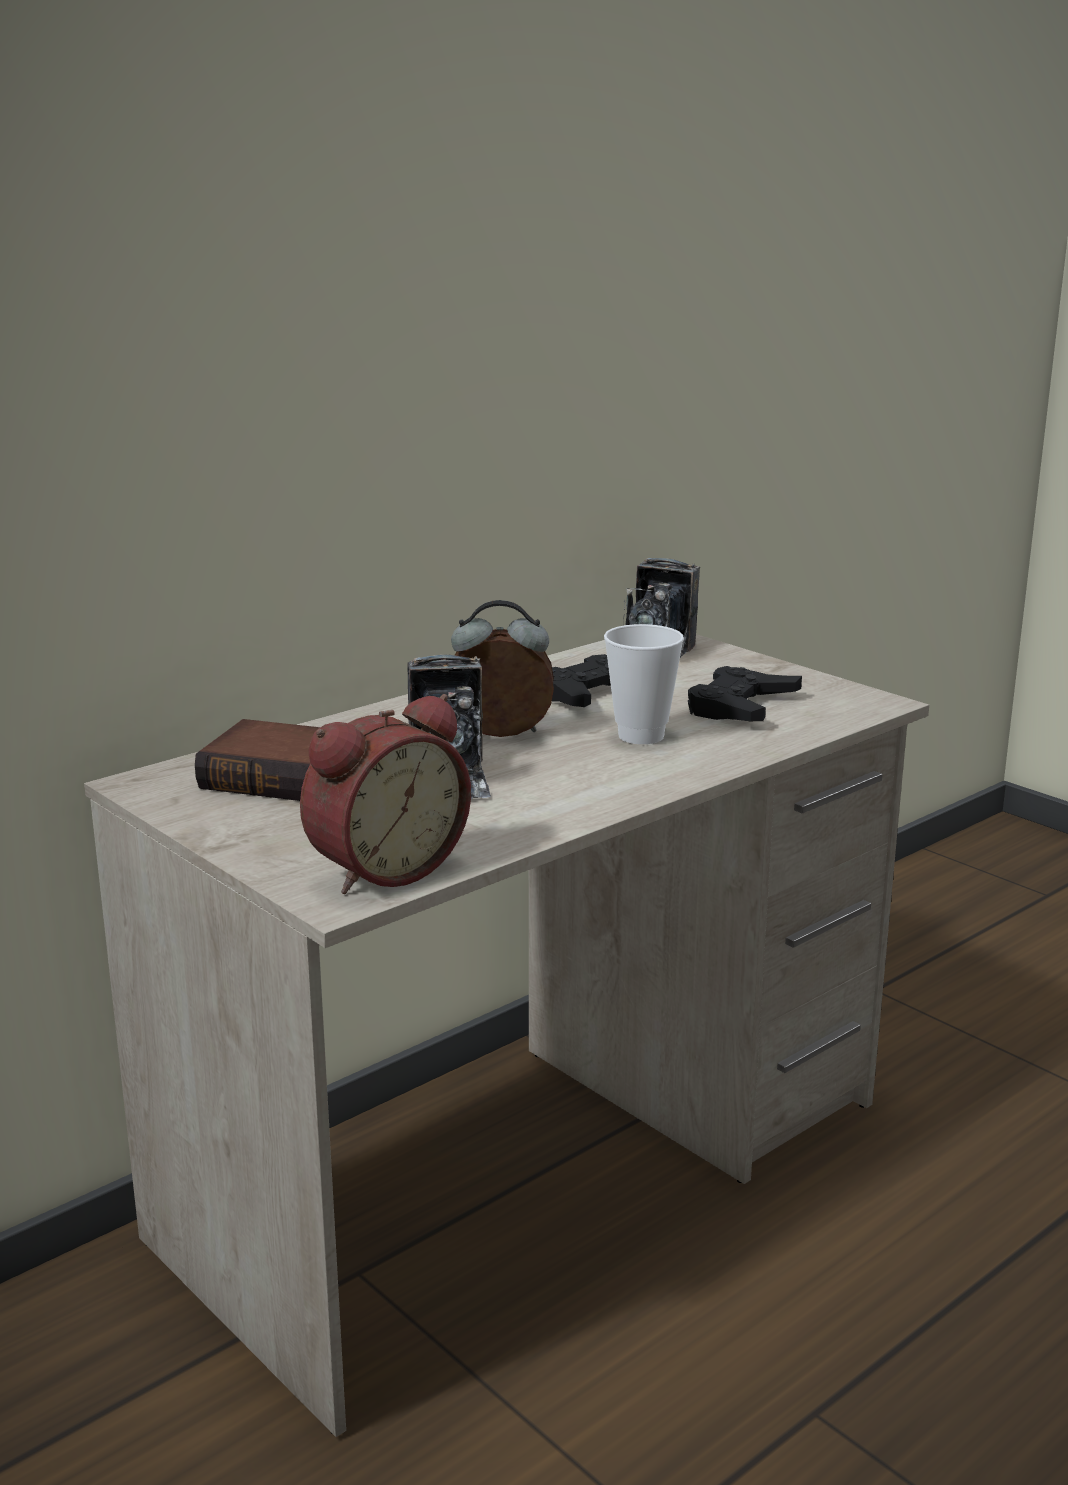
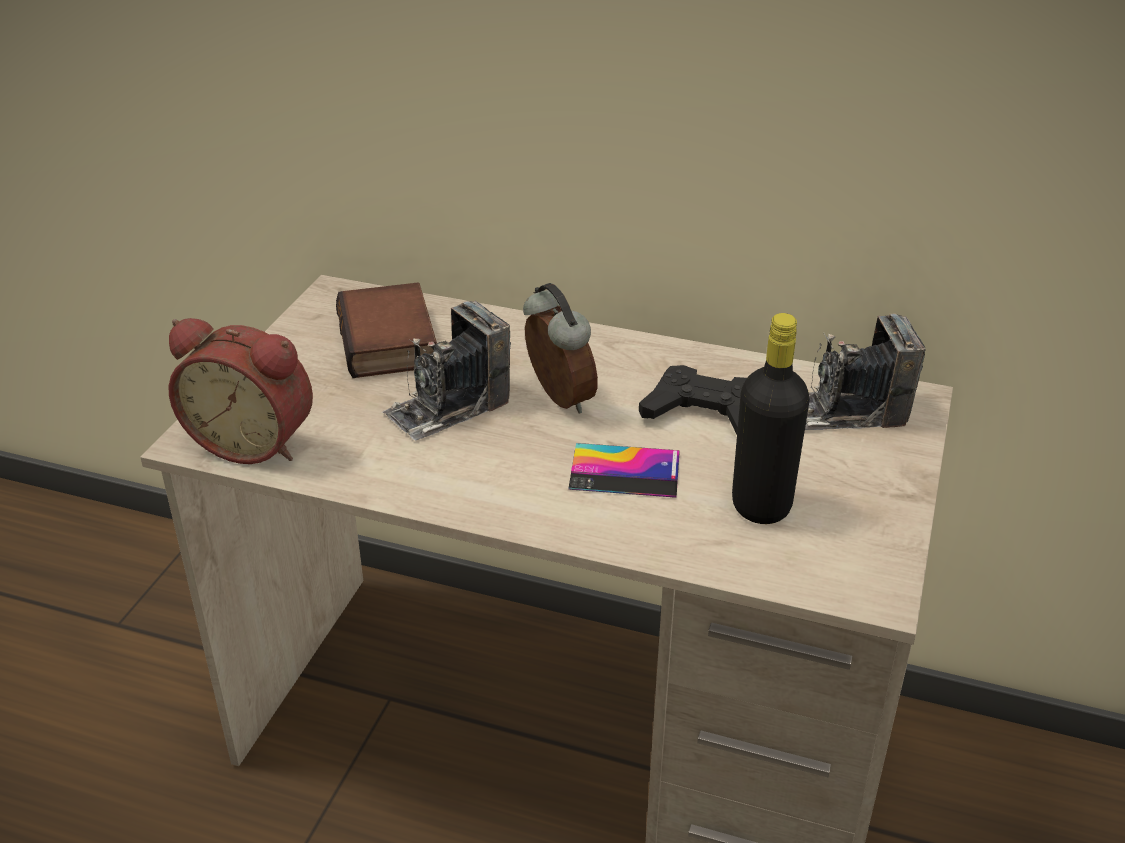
camera: 60 degrees right, 15 degrees up
cup [604,624,684,744] -> phone [568,443,680,498]
black game controller [688,666,802,721] -> black bottle [732,313,810,524]

